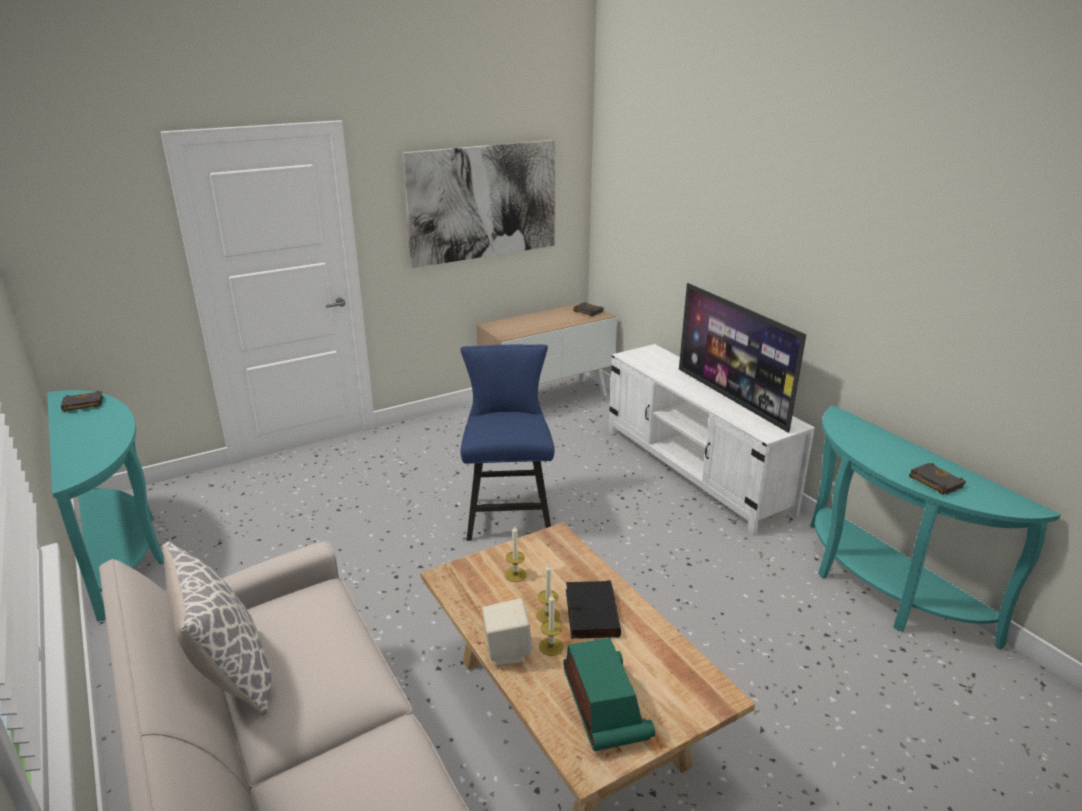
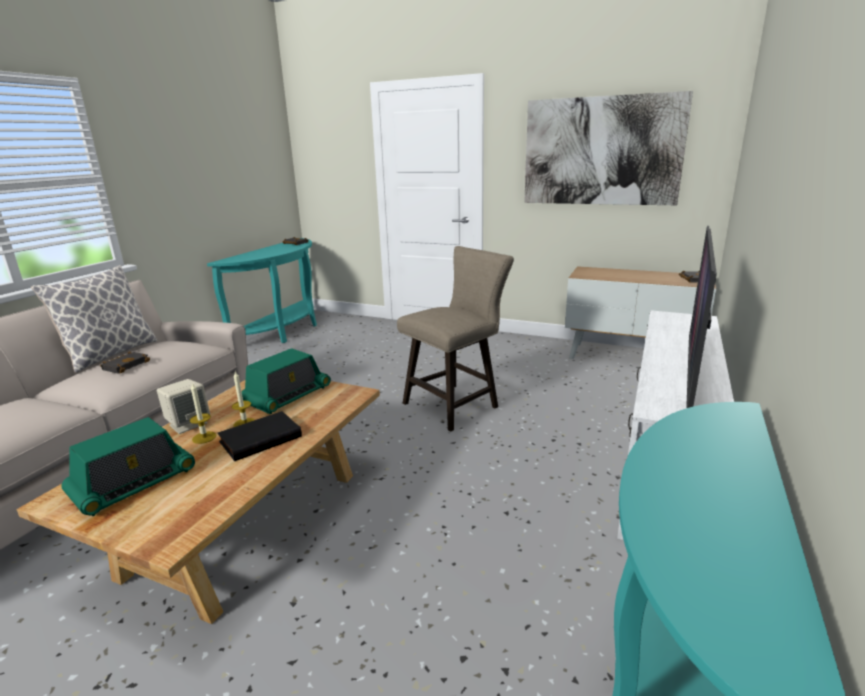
camera: 55 degrees right, 5 degrees down
blue stool [460,345,555,541] -> beige stool [397,246,514,432]
candle [505,526,527,582] -> radio [242,348,331,414]
black book [909,463,966,495] -> black book moved to [100,351,150,373]

